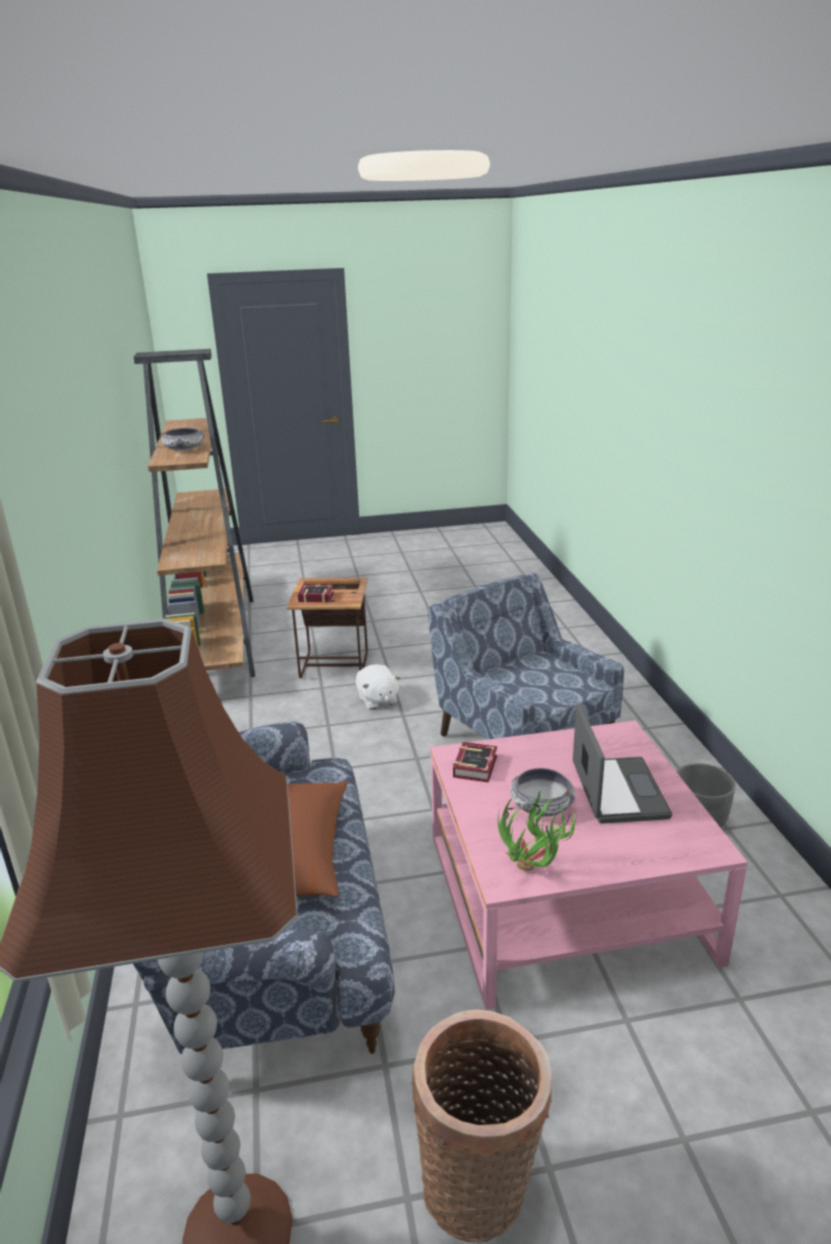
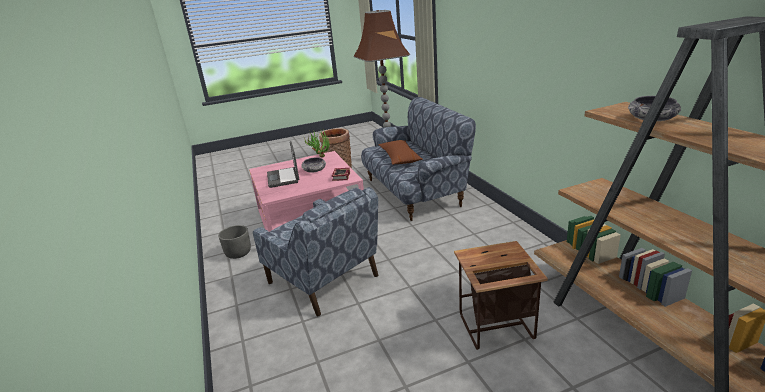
camera: 170 degrees right, 0 degrees up
book [298,585,334,603] -> none
white plush toy [356,664,401,710] -> none

